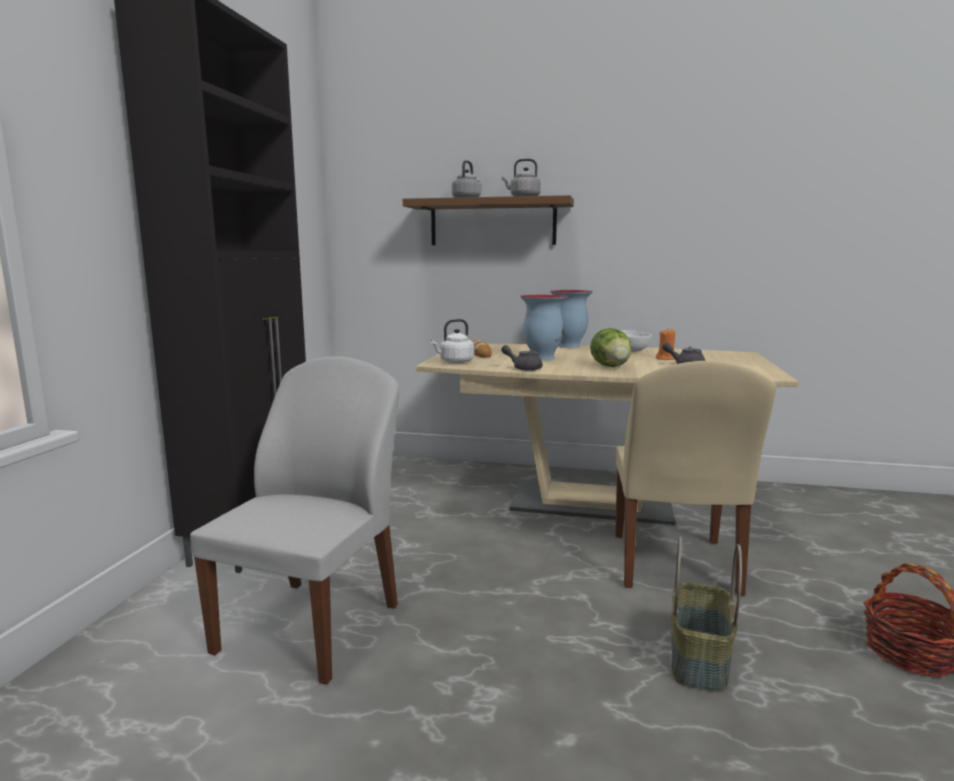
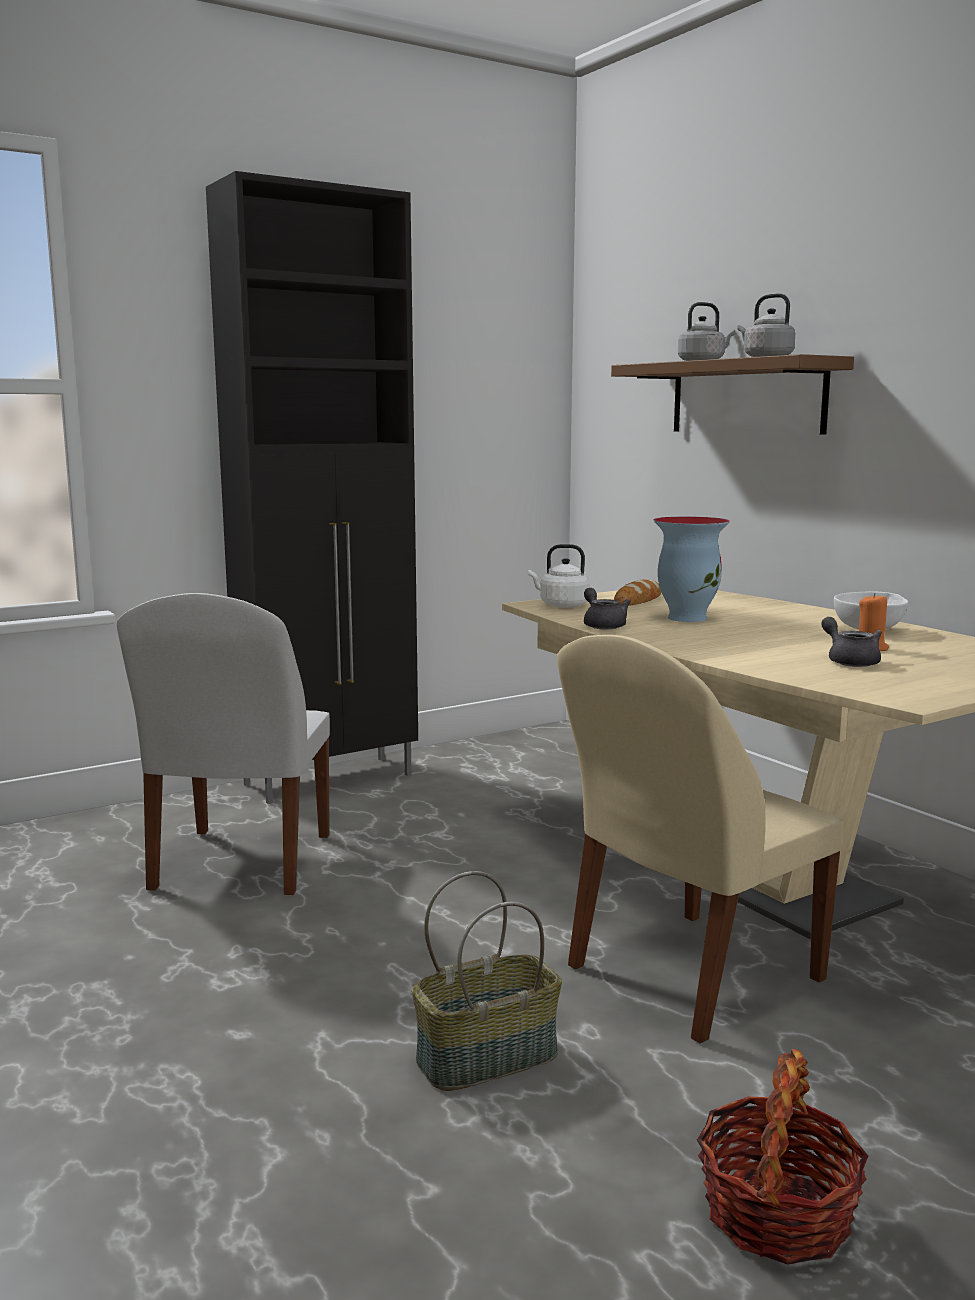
camera: 45 degrees right, 0 degrees up
white chair [190,357,399,685] -> white chair turned 120 degrees clockwise [117,593,330,895]
vase [550,290,593,348] -> none
lettuce [590,328,632,367] -> none

